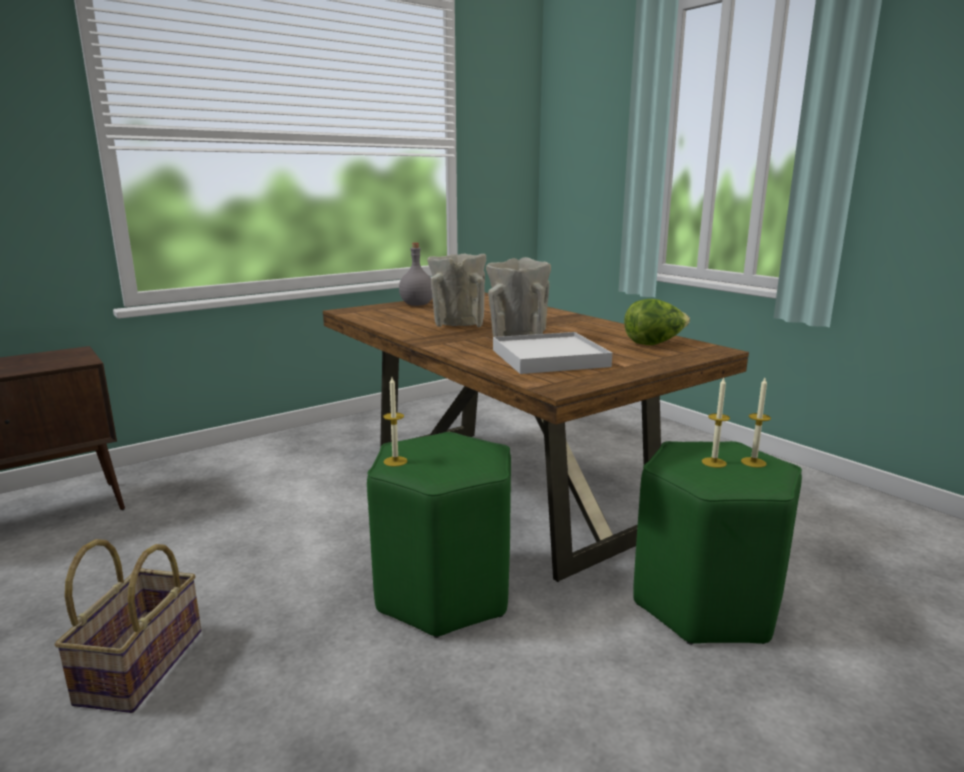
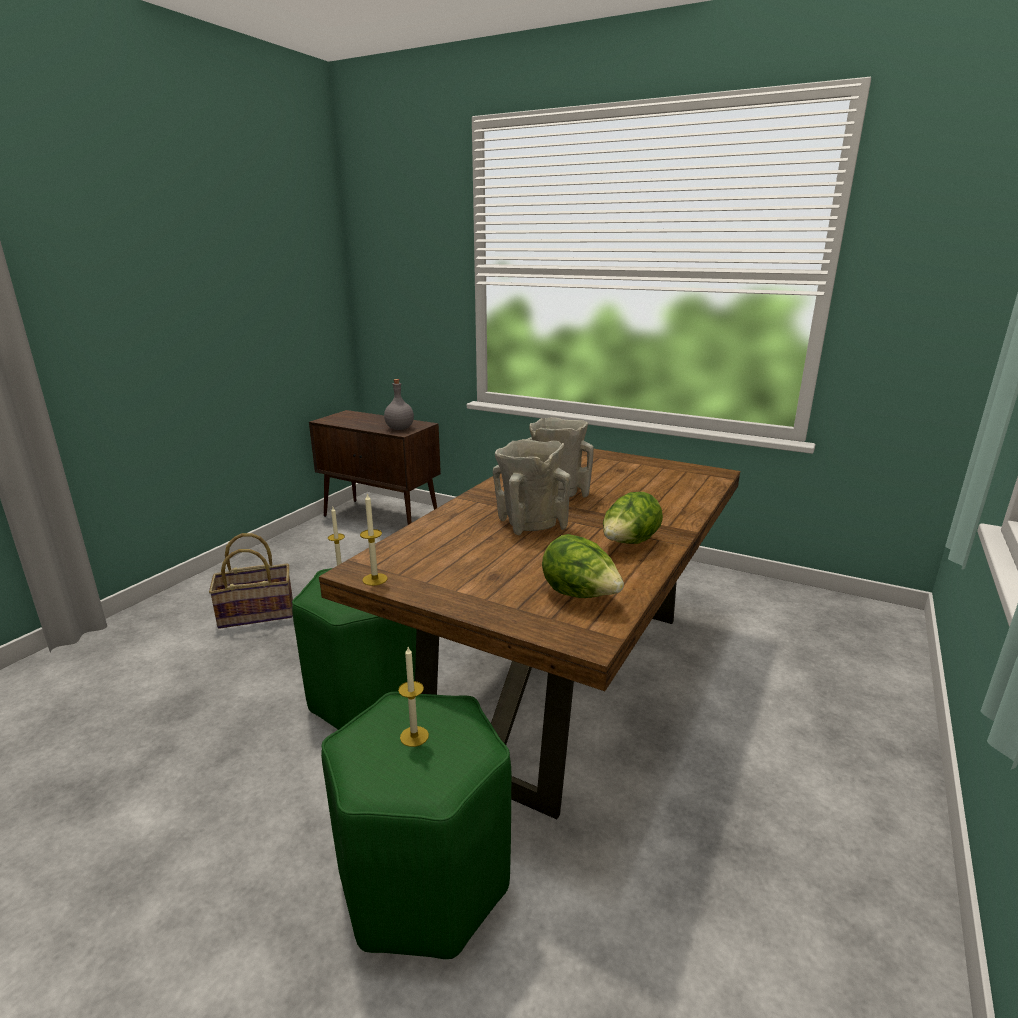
camera: 65 degrees right, 5 degrees up
grey bottle [399,243,432,306] -> grey bottle moved to [384,379,414,430]
white tray [493,332,612,374] -> none
candle [741,378,771,468] -> candle moved to [360,493,388,586]
none -> lettuce [603,492,663,544]

